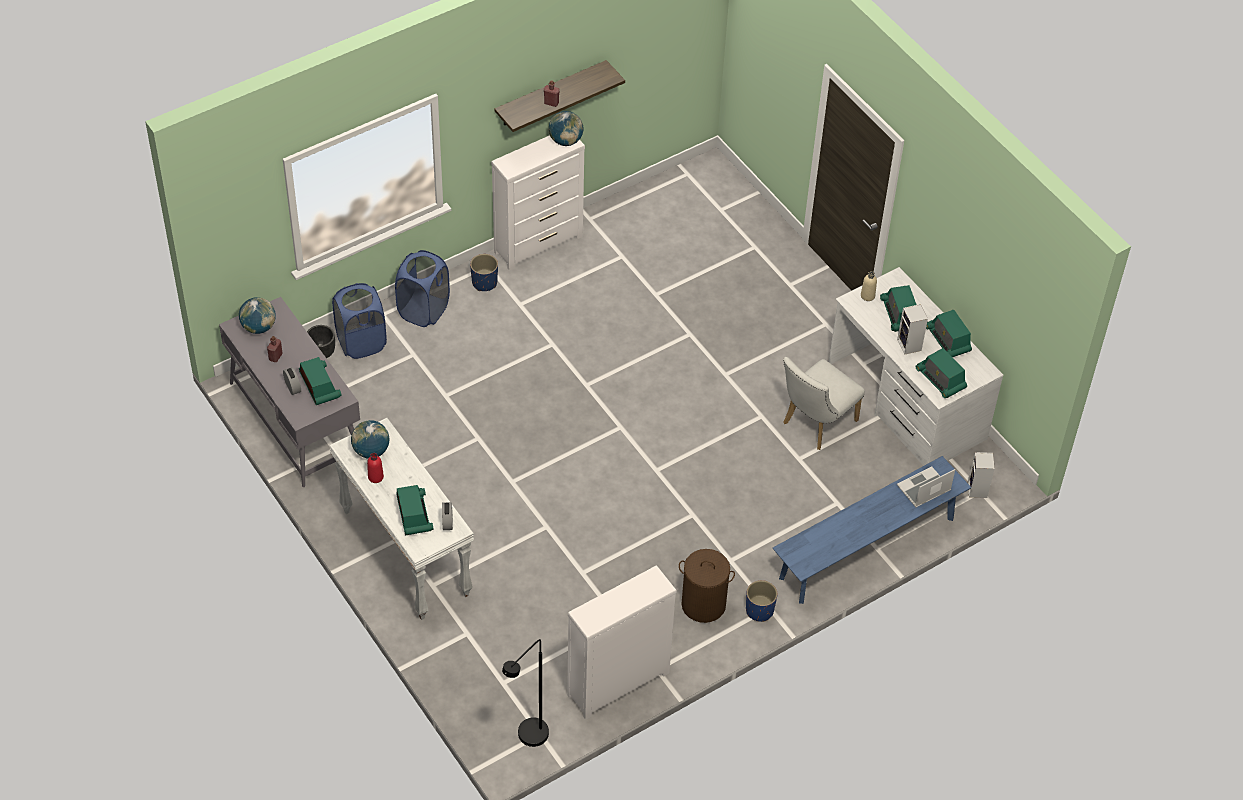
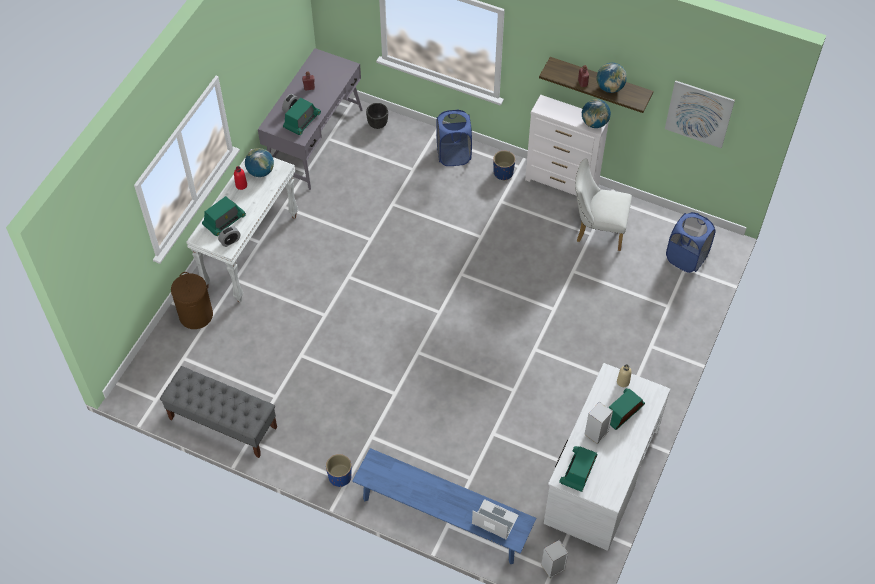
camera: 60 degrees right, 5 degrees up
globe [239,297,276,334] -> globe moved to [596,63,627,93]
blue laundry basket [332,283,387,359] -> blue laundry basket moved to [666,212,716,273]
black floor lamp [502,639,549,747] -> none
white dresser [567,565,677,720] -> grey bench [160,366,277,458]
brown laundry basket [679,549,735,623] -> brown laundry basket moved to [171,272,213,329]
white chair [783,357,865,450] -> white chair moved to [575,158,632,251]
radio [926,310,972,357] -> none
none -> picture [665,80,735,148]

